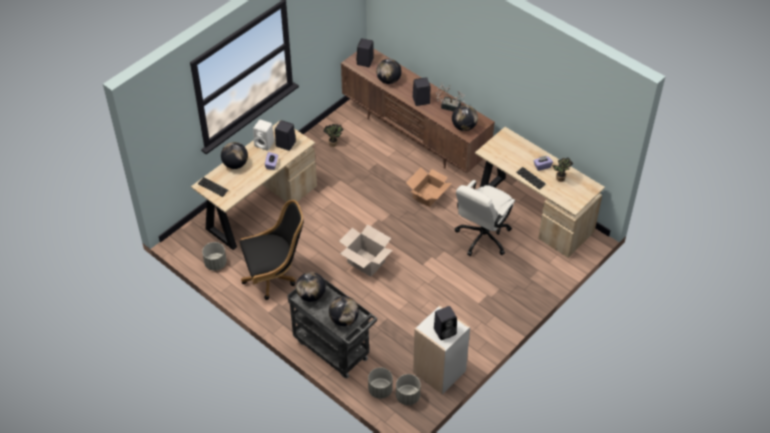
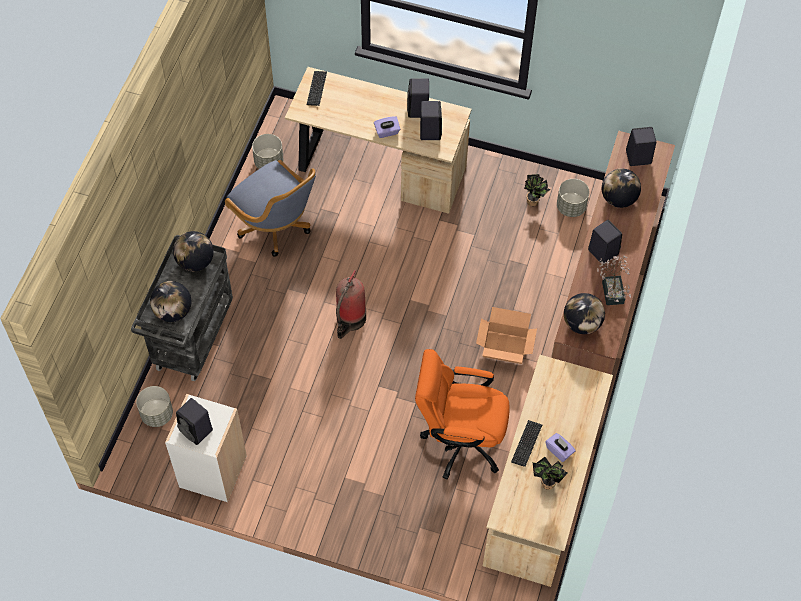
camera: 65 degrees right, 10 degrees up
globe [221,142,248,169] -> none
black office chair [240,200,303,300] -> blue office chair [225,160,316,257]
white speaker [253,120,274,151] -> black speaker [407,78,429,118]
cardboard box [339,224,393,277] -> fire extinguisher [336,270,366,339]
grey planter [396,374,421,405] -> grey planter moved to [557,179,589,217]
white office chair [455,180,515,256] -> orange office chair [415,349,510,480]

